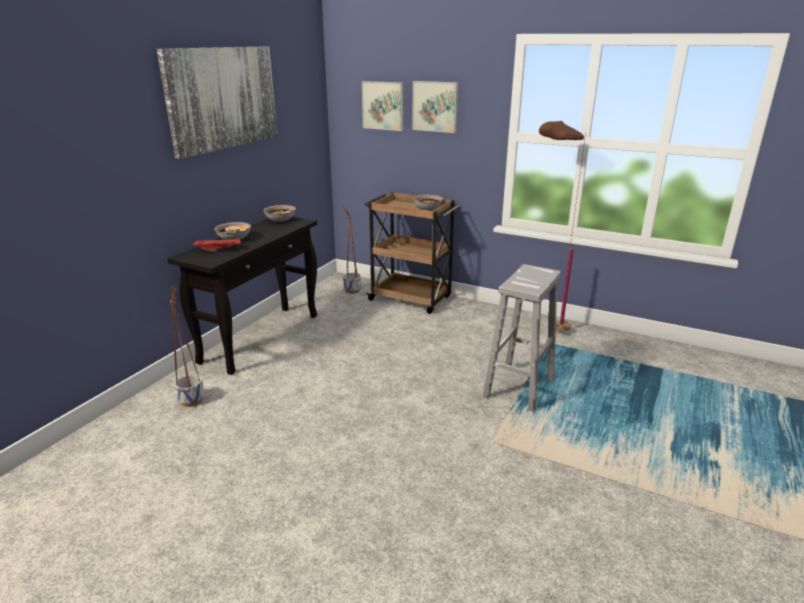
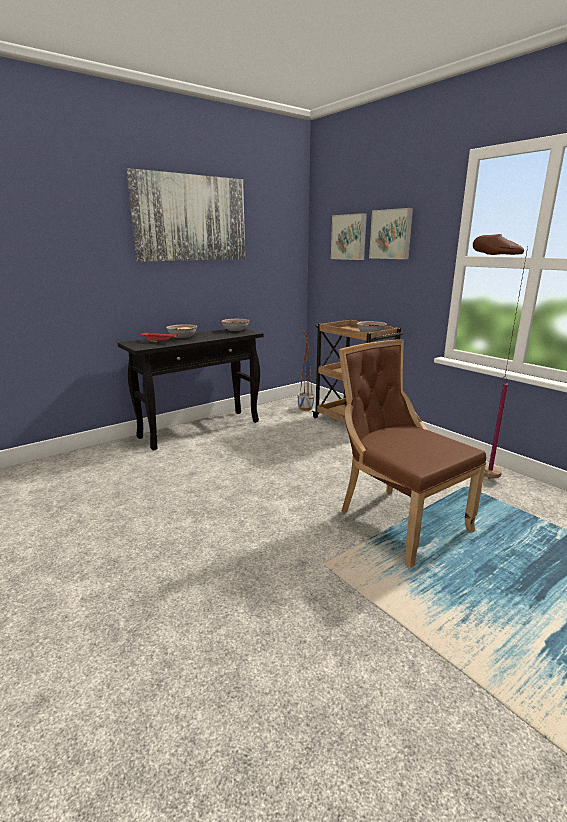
camera: 25 degrees right, 5 degrees down
planter [170,283,204,407] -> none
white stool [483,264,561,412] -> brown chair [339,339,486,568]

